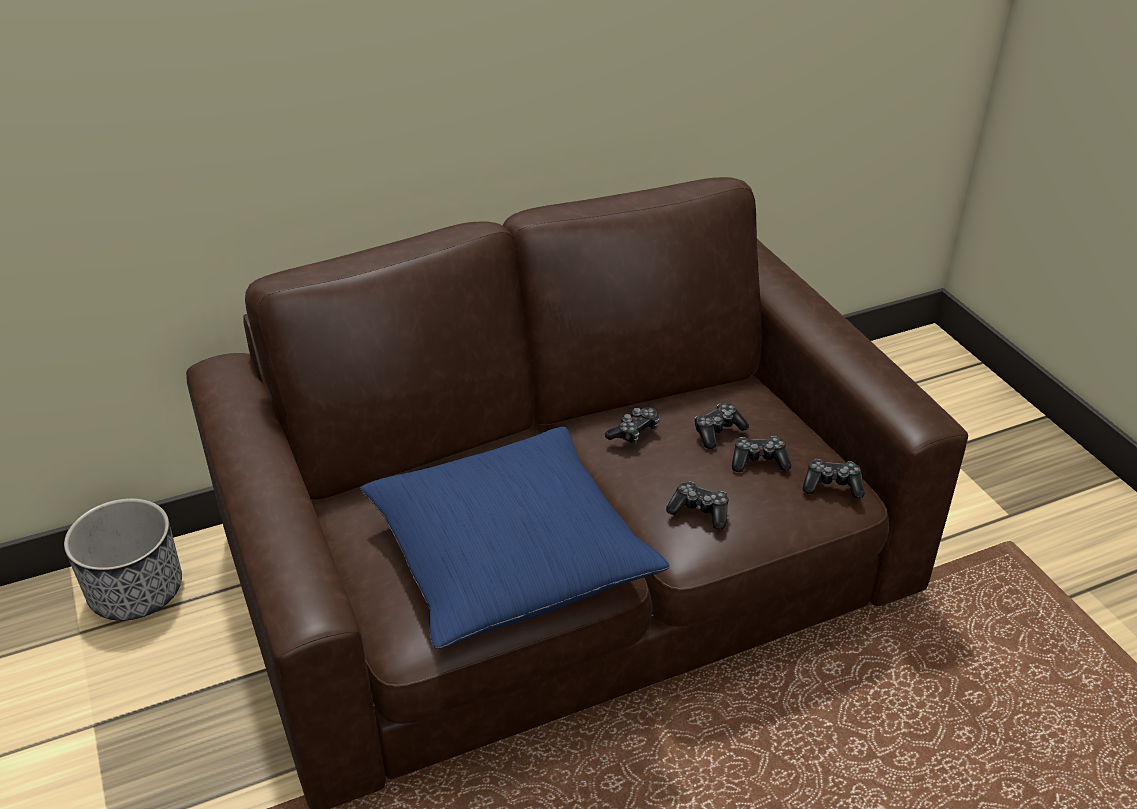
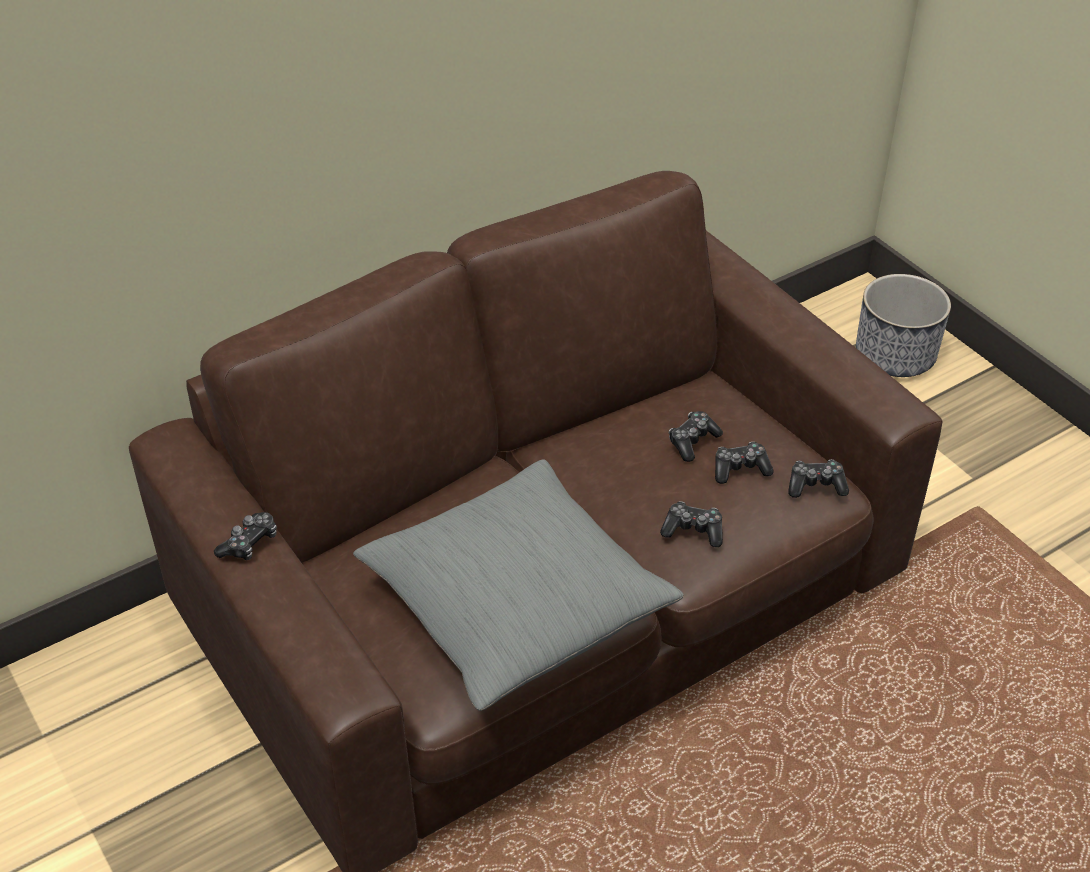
camera: 10 degrees left, 5 degrees up
planter [64,498,182,621] -> planter moved to [856,274,951,377]
blue pillow [360,427,670,649] -> grey pillow [353,459,684,711]
game controller [605,407,660,444] -> game controller moved to [214,512,277,560]

